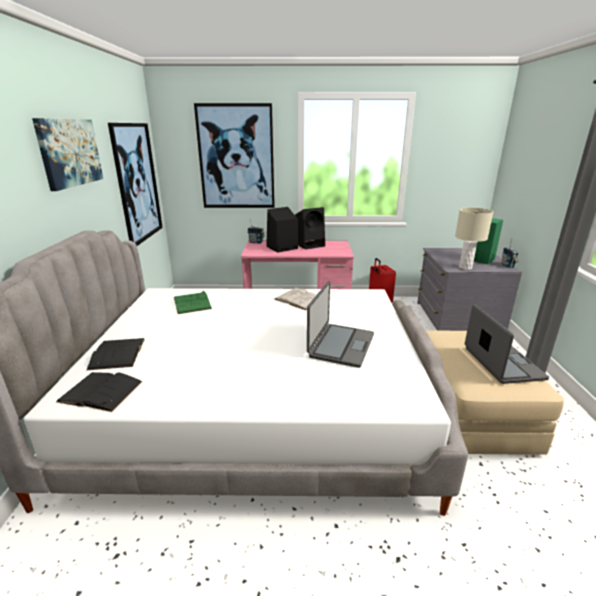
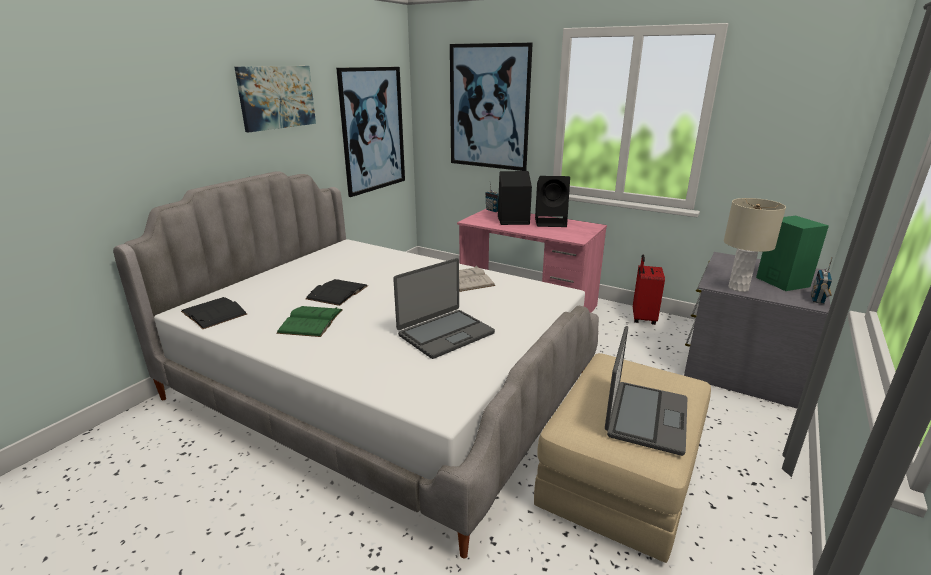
camera: 30 degrees right, 0 degrees up
black book [87,338,145,370] -> black book moved to [305,279,368,306]
green book [174,291,212,314] -> green book moved to [276,306,343,337]

